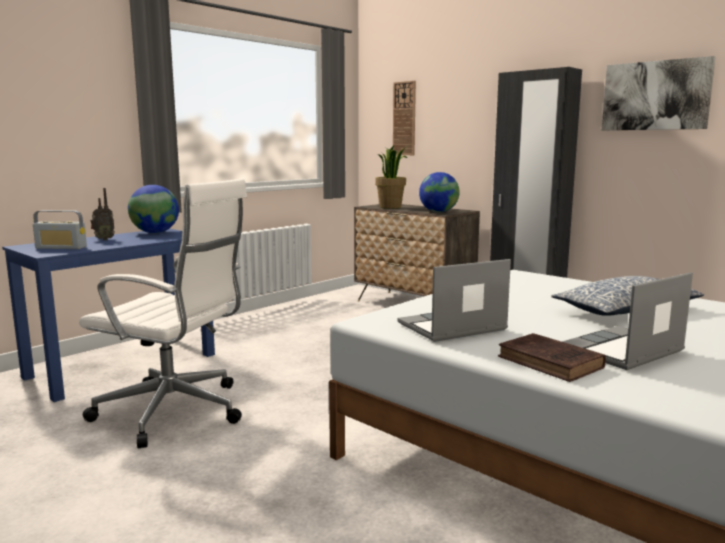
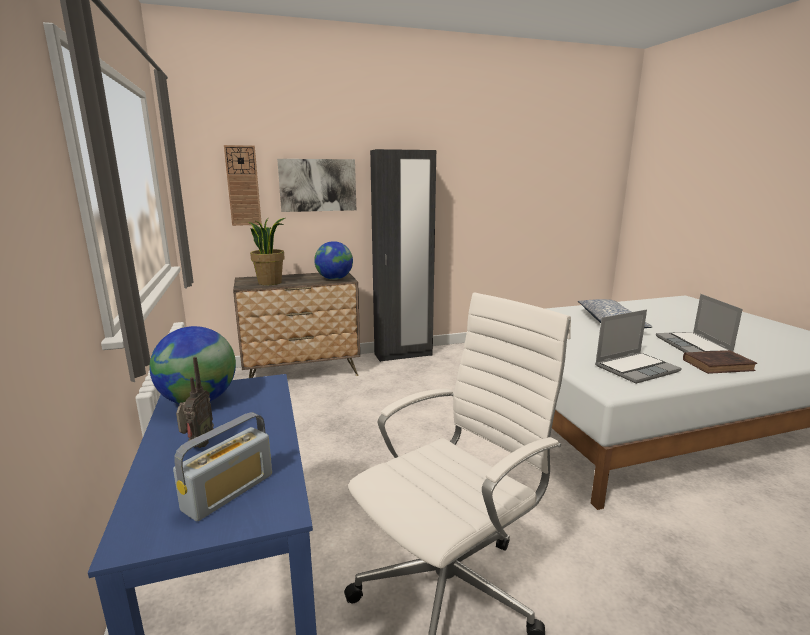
camera: 60 degrees left, 5 degrees up
laptop [397,259,511,342] -> laptop turned 120 degrees counterclockwise [595,310,682,384]
picture [602,56,716,130] -> picture moved to [277,159,356,212]

